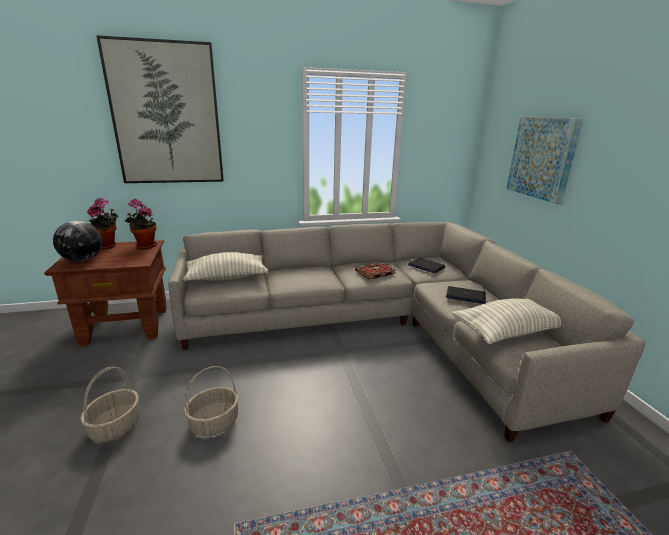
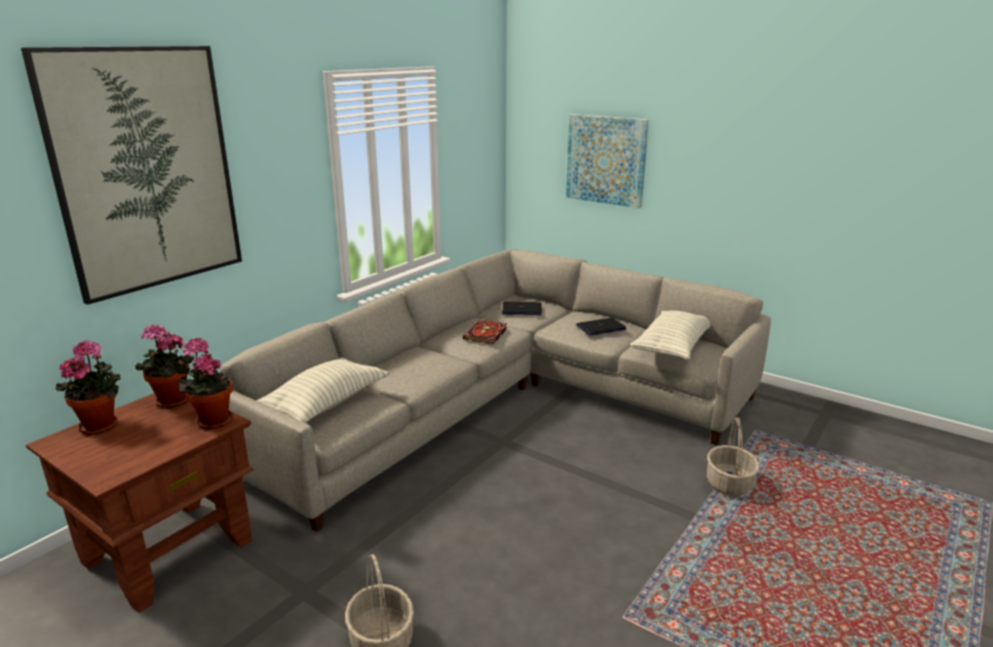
camera: 40 degrees left, 0 degrees up
globe [53,221,102,262] -> none
basket [184,366,239,436] -> basket moved to [707,417,759,496]
none -> potted plant [177,338,233,429]

